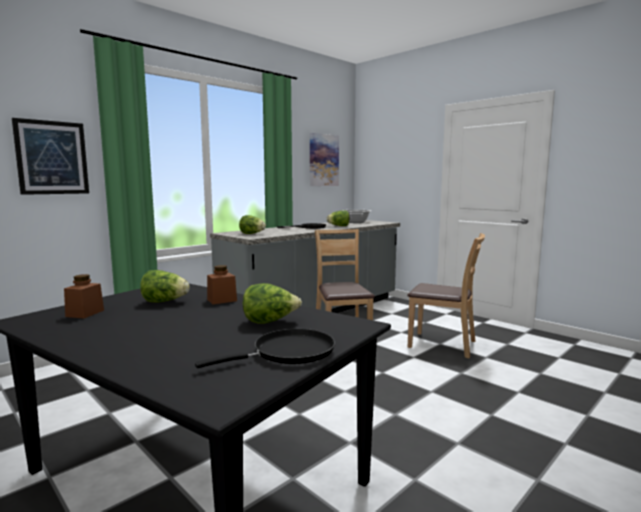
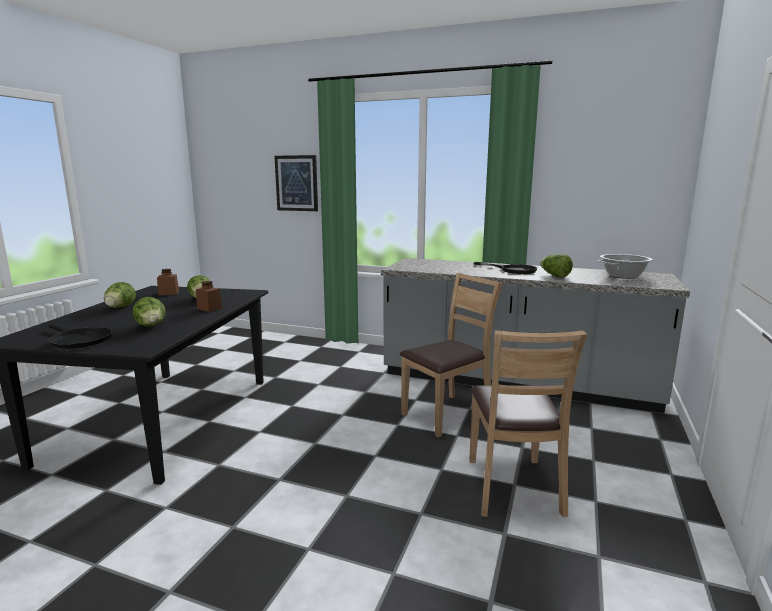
camera: 65 degrees right, 5 degrees up
lettuce [239,215,266,234] -> lettuce moved to [104,282,136,308]
picture [310,133,339,186] -> none

